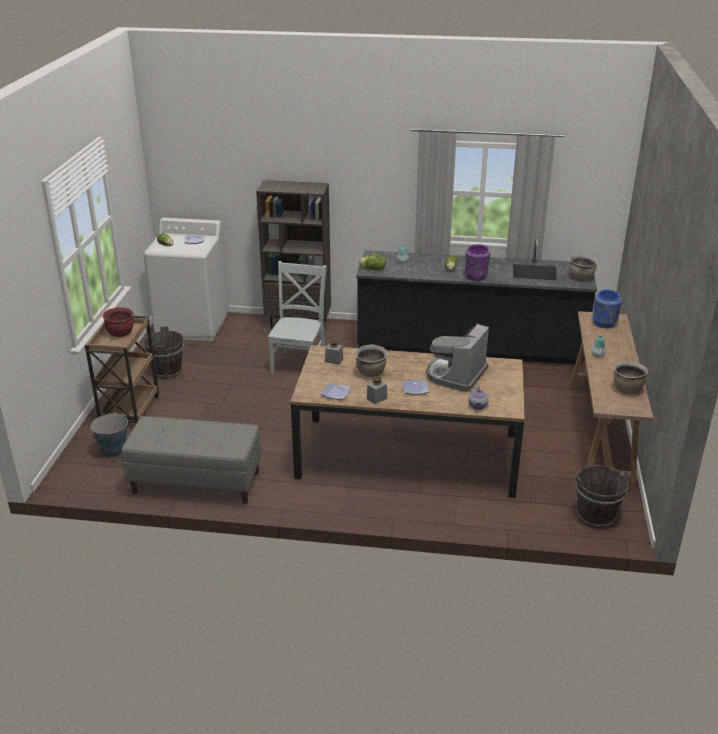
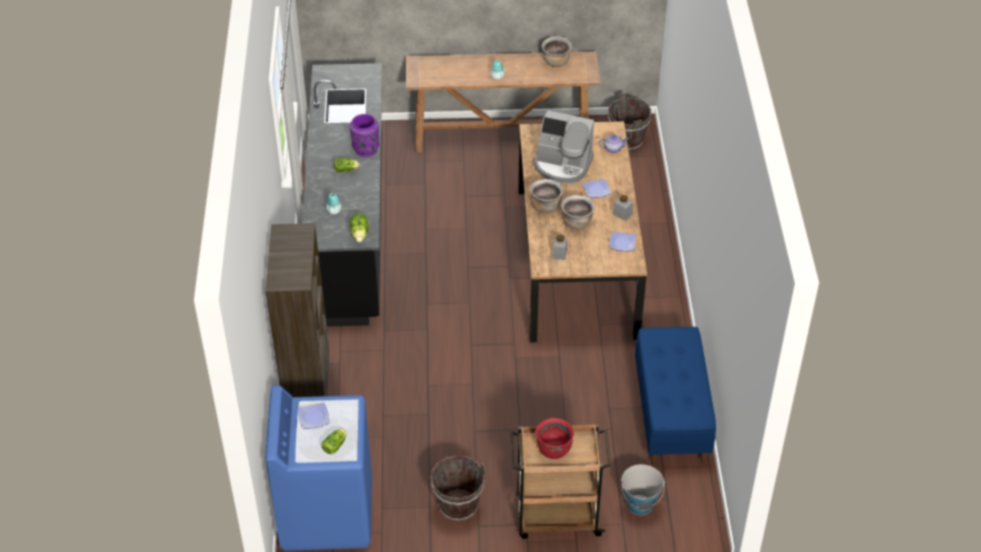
camera: 100 degrees left, 15 degrees up
grey bench [122,416,261,504] -> blue bench [635,327,716,465]
white washing machine [143,218,229,341] -> blue washing machine [265,386,372,551]
grey chair [268,261,327,374] -> none
brown cooking pot [570,254,598,281] -> brown cooking pot moved to [530,179,563,214]
blue vase [592,289,622,328] -> none

